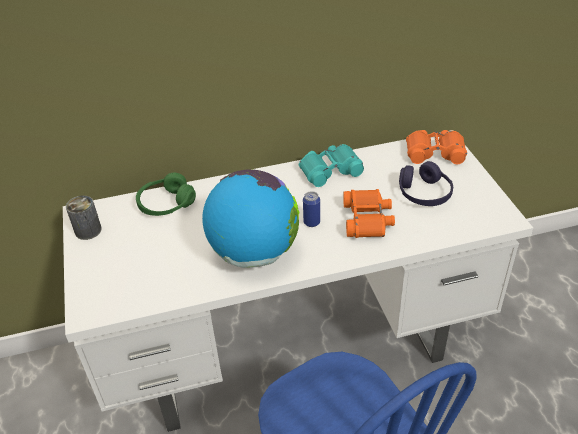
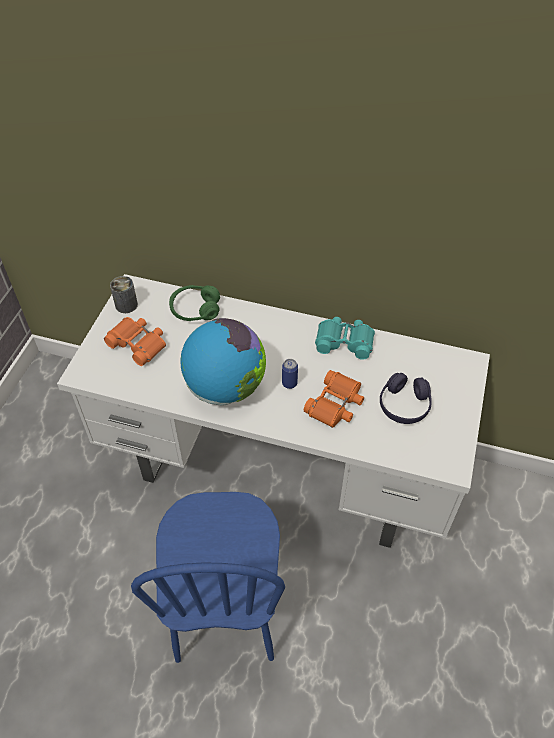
camera: 30 degrees right, 10 degrees up
orange binoculars [406,130,467,164] -> orange binoculars moved to [104,317,166,366]

